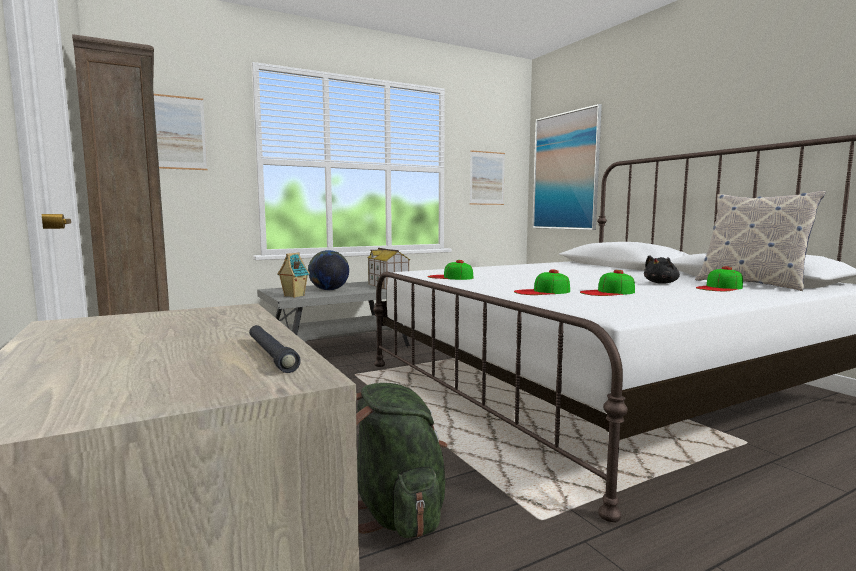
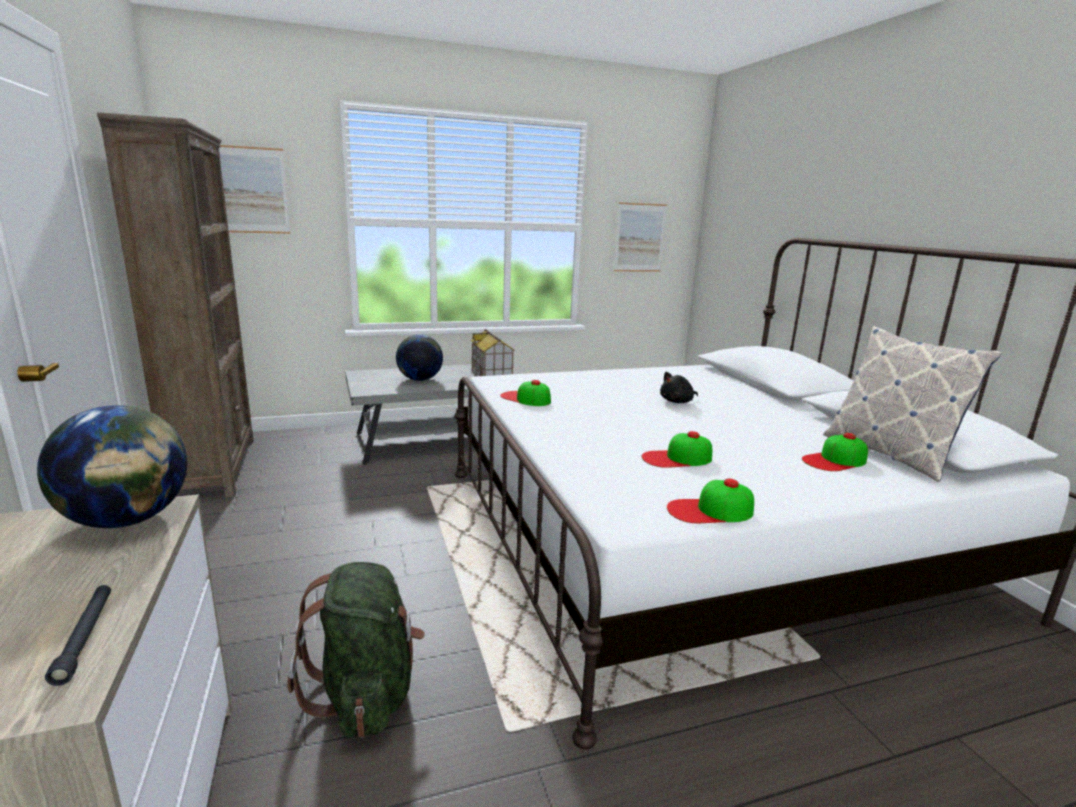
camera: 10 degrees right, 10 degrees up
toy house [277,253,310,298] -> none
cap [514,269,570,295] -> cap moved to [667,478,754,523]
picture [533,104,602,230] -> none
black plush toy [644,255,680,284] -> black plush toy moved to [660,372,698,403]
none -> globe [37,405,187,528]

